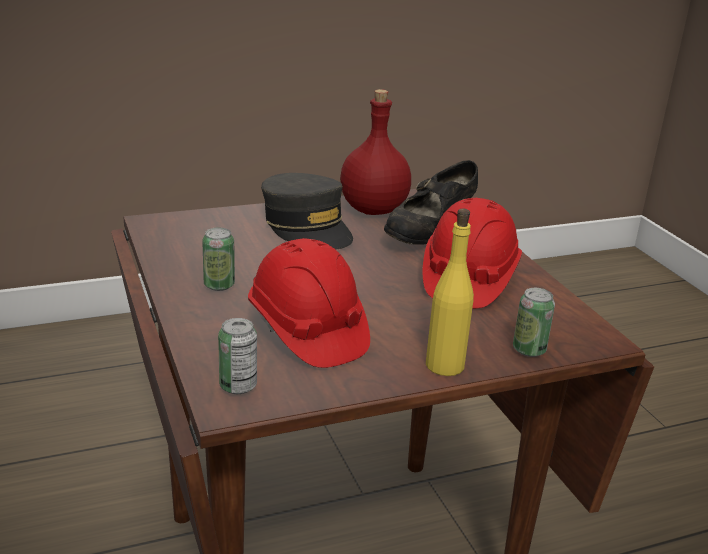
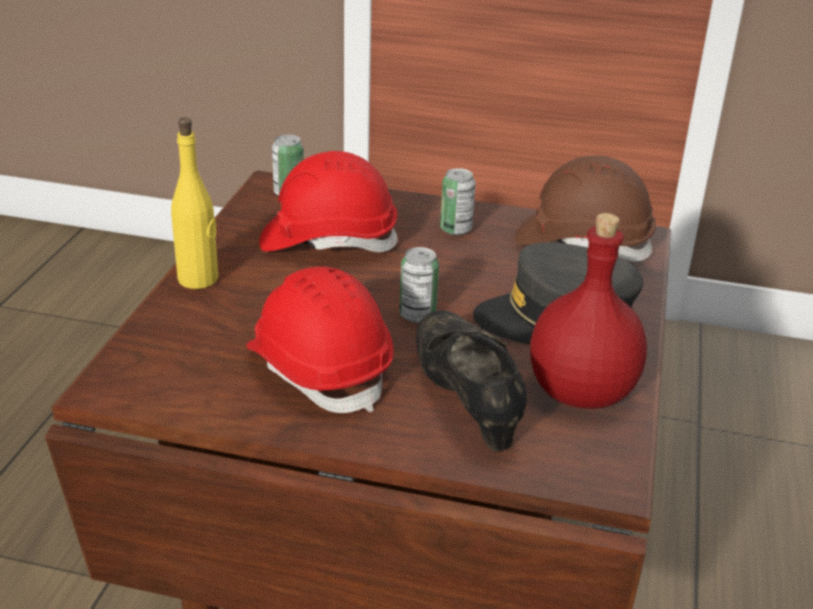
camera: 125 degrees right, 5 degrees up
can [513,288,555,357] -> can moved to [399,247,439,323]
none -> brown hard hat [515,155,656,262]

